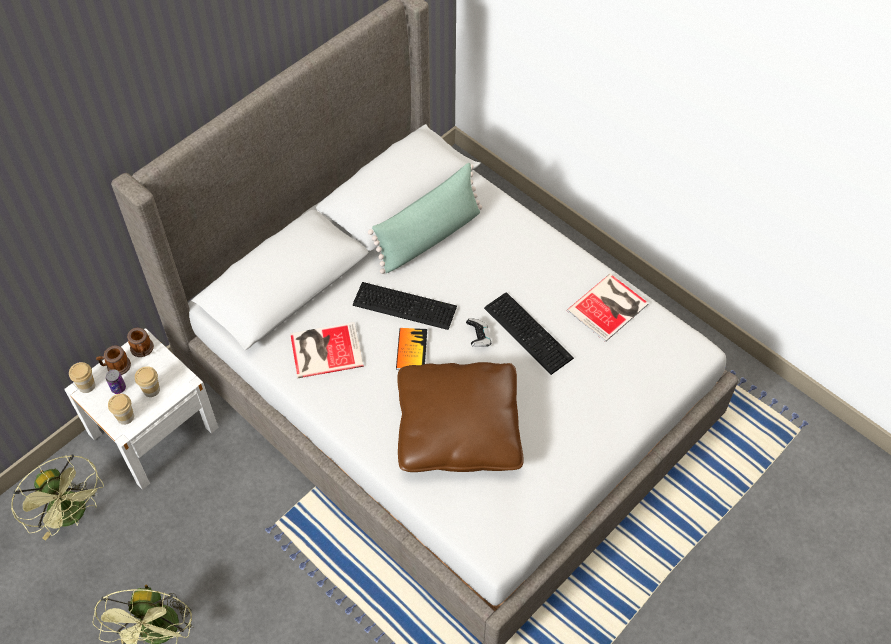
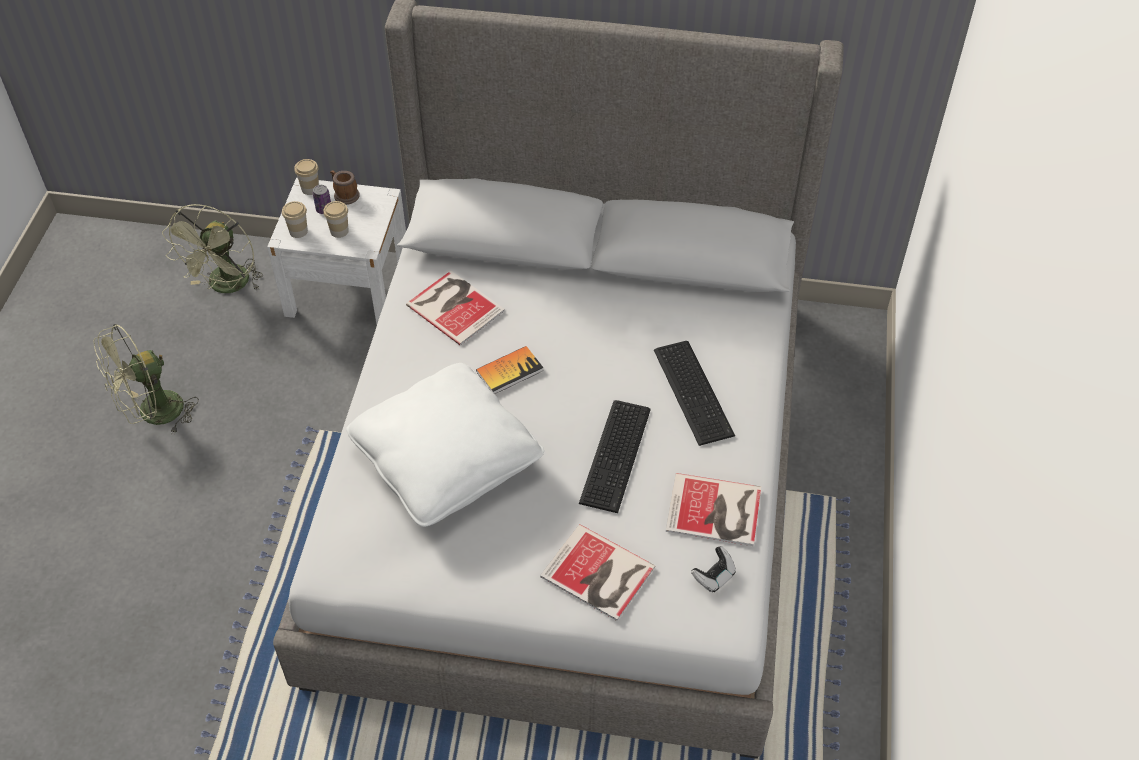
camera: 55 degrees right, 5 degrees down
mug [127,328,154,357] -> none
keyboard [353,282,457,330] -> keyboard moved to [654,341,735,446]
green pillow [368,163,482,274] -> none
brown pillow [397,362,524,472] -> white pillow [346,363,544,527]
game controller [466,319,491,347] -> game controller moved to [691,546,736,592]
none -> book [540,524,655,621]

